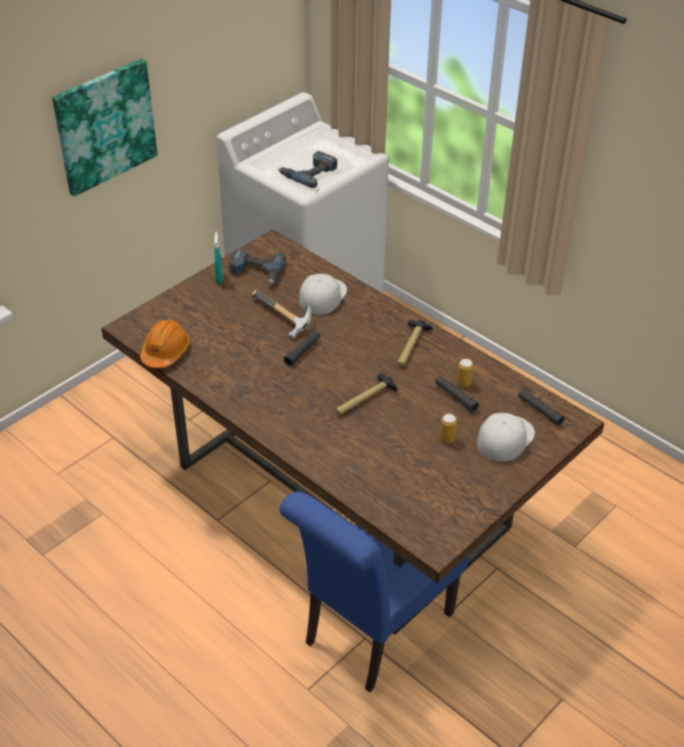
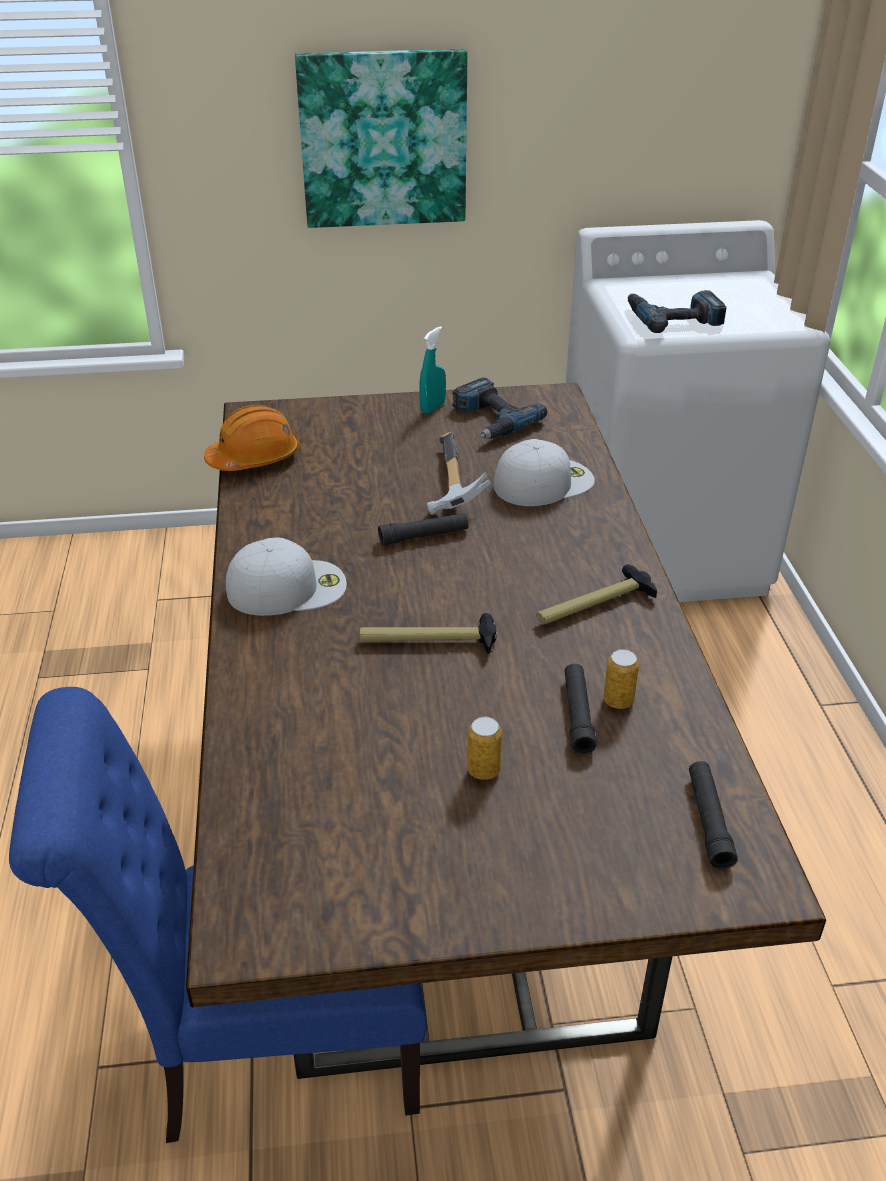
camera: 40 degrees right, 5 degrees down
white cap [477,413,535,462] -> white cap moved to [226,537,347,616]

